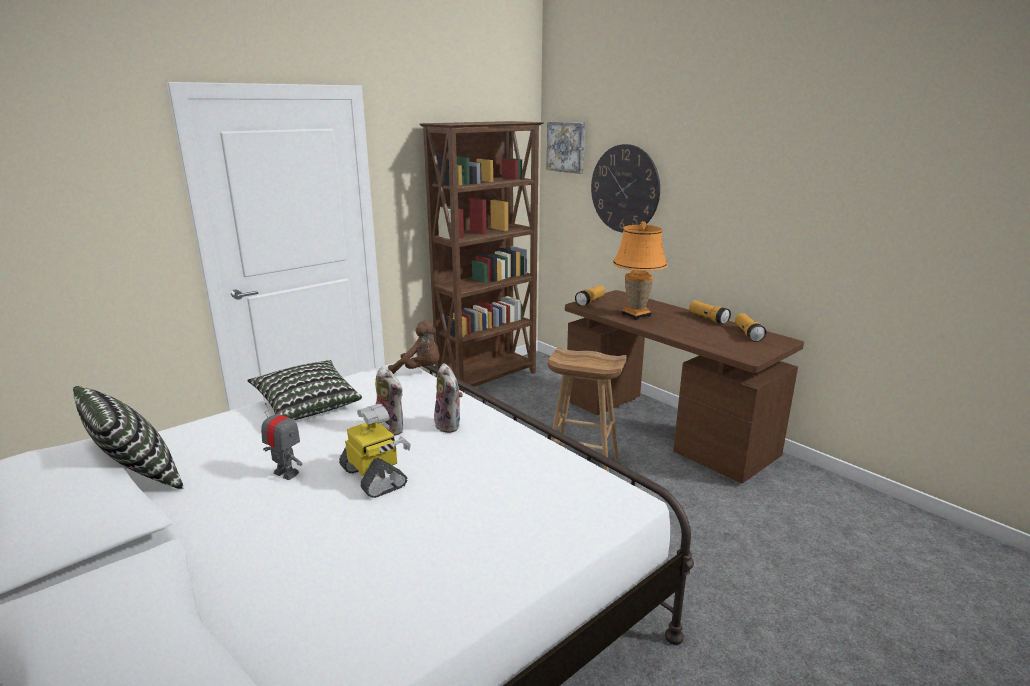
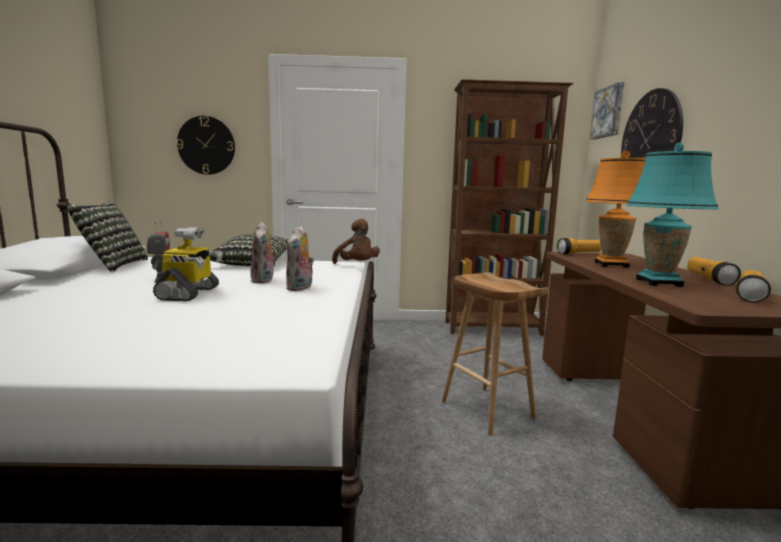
camera: 40 degrees right, 10 degrees down
none -> wall clock [176,116,235,175]
none -> turquoise table lamp [626,143,719,287]

